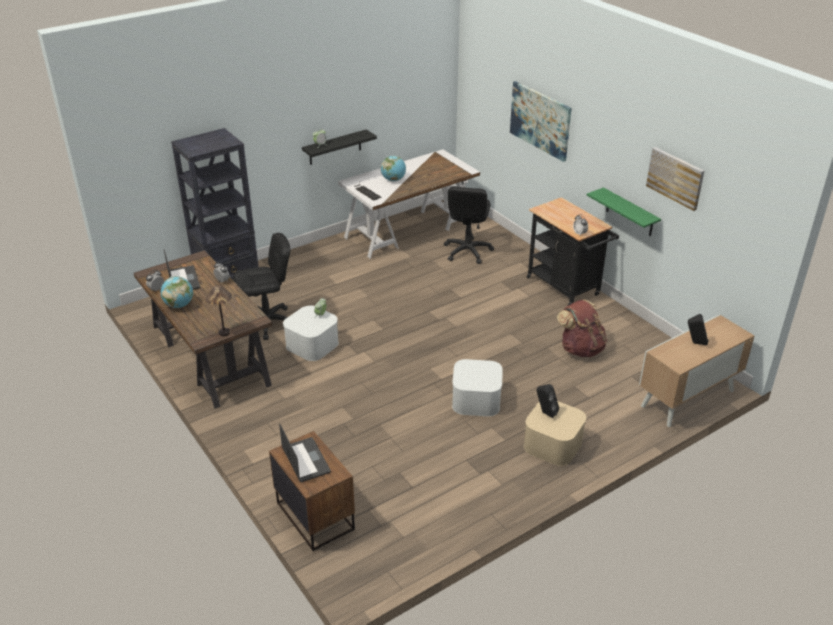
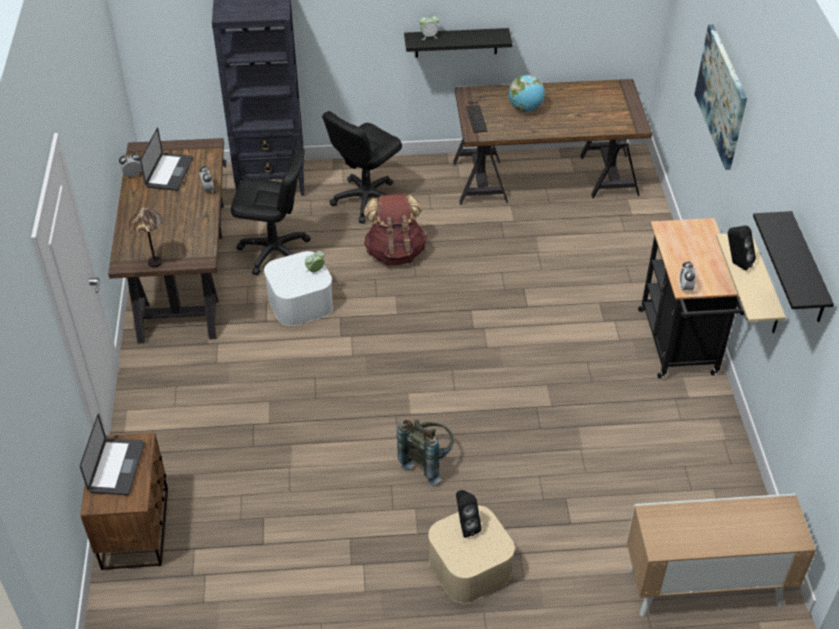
camera: 30 degrees right, 10 degrees up
globe [161,276,193,308] -> none
white desk [338,149,480,259] -> brown desk [453,79,652,205]
black office chair [444,186,494,264] -> black office chair moved to [322,111,402,223]
white storage box [452,359,503,416] -> grey backpack [397,419,454,485]
brown backpack [557,299,607,357] -> brown backpack moved to [363,193,427,265]
green shelf [587,187,661,236] -> beige shelf [716,234,786,333]
picture [646,147,704,211] -> black shelf [753,211,834,322]
black speaker [688,314,709,345] -> black speaker moved to [728,225,756,271]

